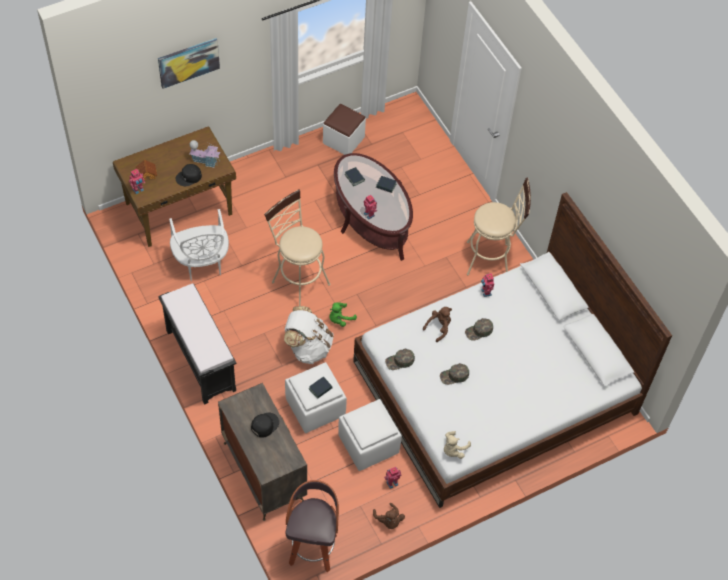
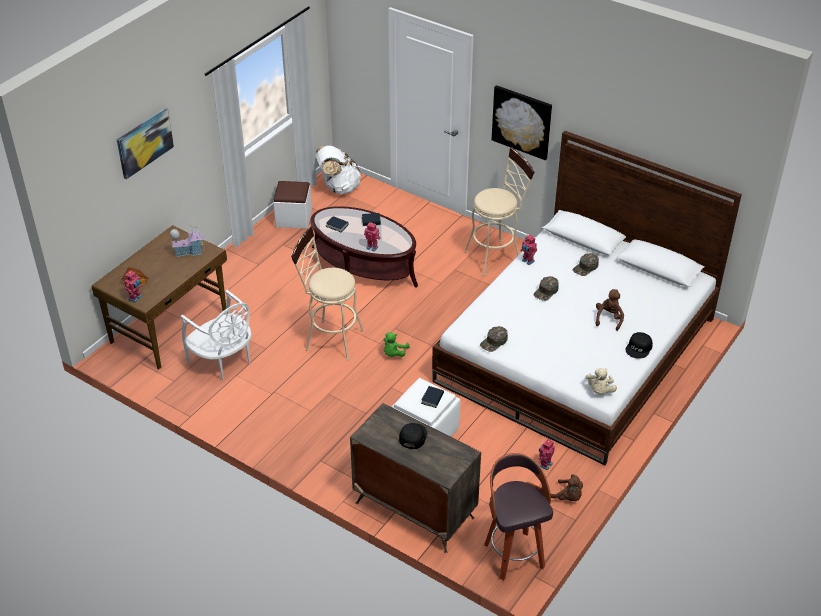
camera: 25 degrees left, 15 degrees down
black bench [158,283,236,405] -> none
black cap [176,164,202,186] -> black cap moved to [625,332,653,359]
white backpack [284,306,334,364] -> white backpack moved to [316,146,361,194]
white ottoman [338,399,402,471] -> none
brown plush toy [423,307,452,342] -> brown plush toy moved to [595,289,624,331]
green cap [440,363,469,385] -> green cap moved to [573,253,599,276]
none -> picture [492,85,552,160]

